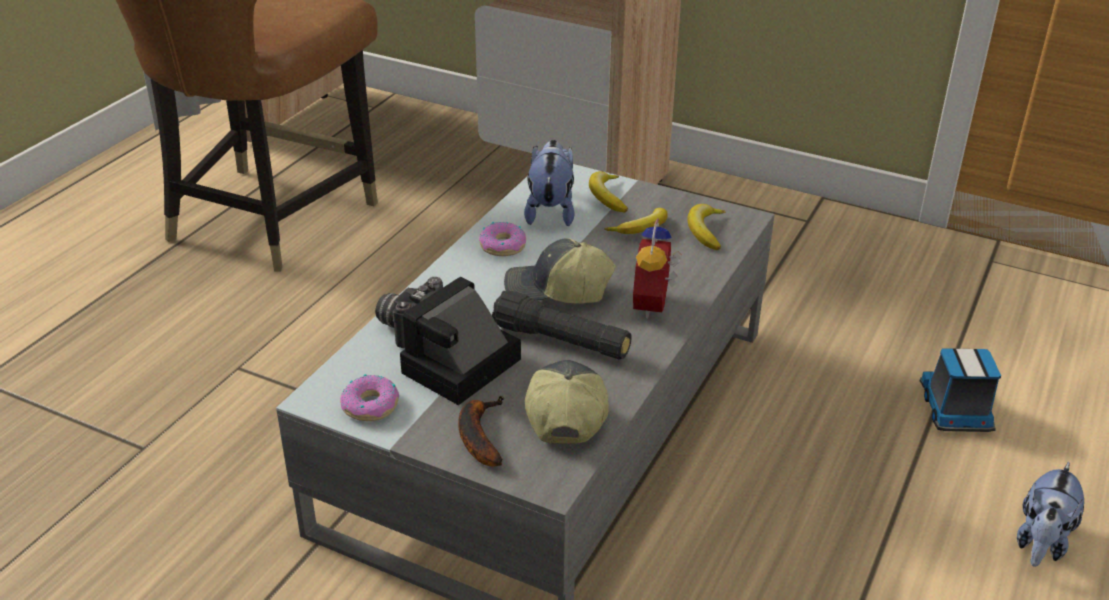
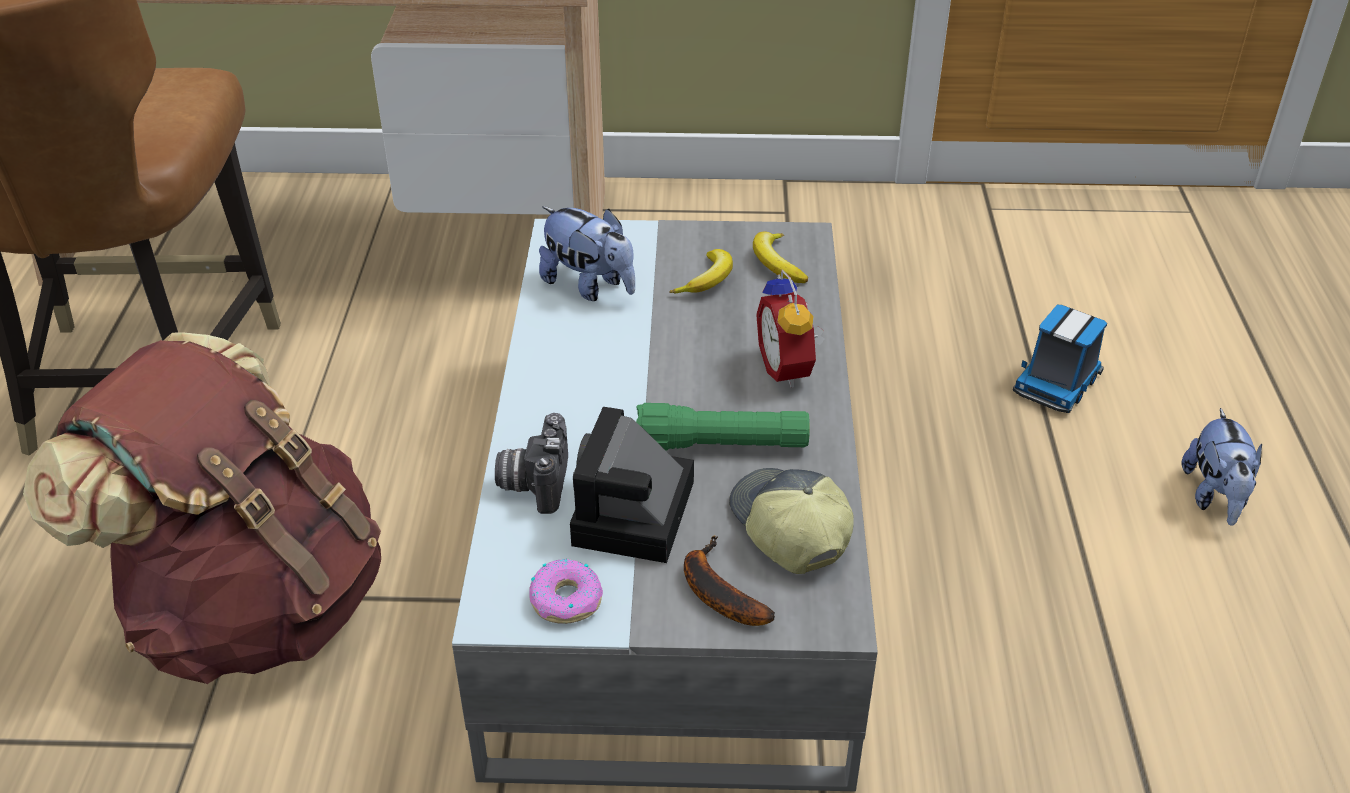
camera: 25 degrees left, 5 degrees up
donut [479,222,526,256] -> none
black flashlight [492,291,632,359] -> green flashlight [636,403,810,450]
cap [504,238,616,304] -> none
plush toy [524,140,574,226] -> plush toy turned 150 degrees clockwise [539,207,635,301]
banana [589,171,628,213] -> none
toy truck [920,348,1001,432] -> toy truck turned 120 degrees counterclockwise [1013,305,1107,413]
none -> brown backpack [23,332,381,684]

